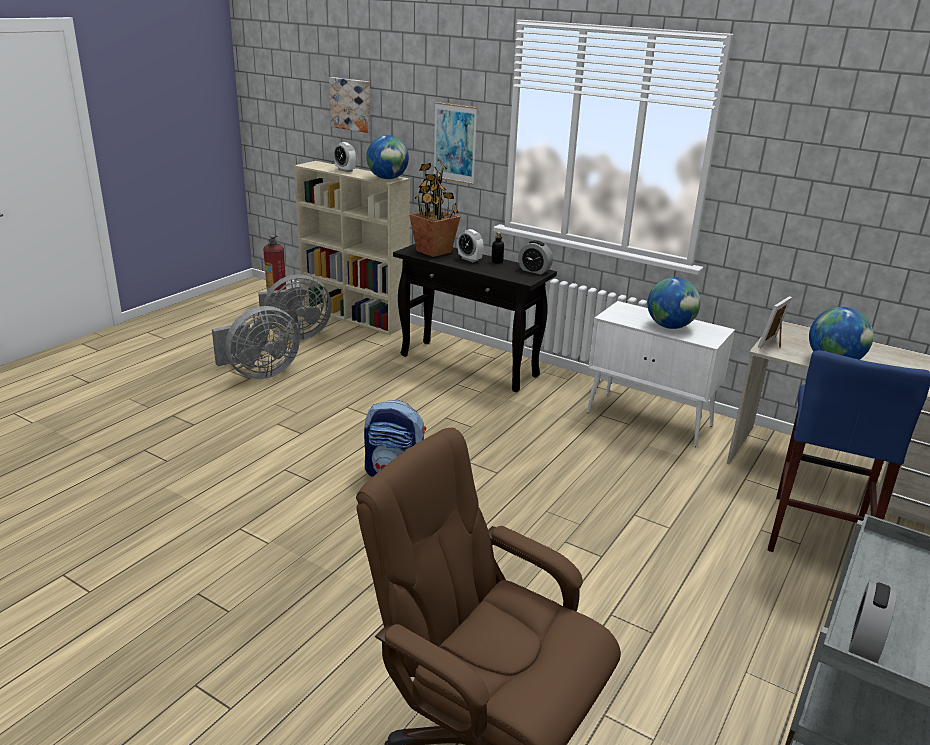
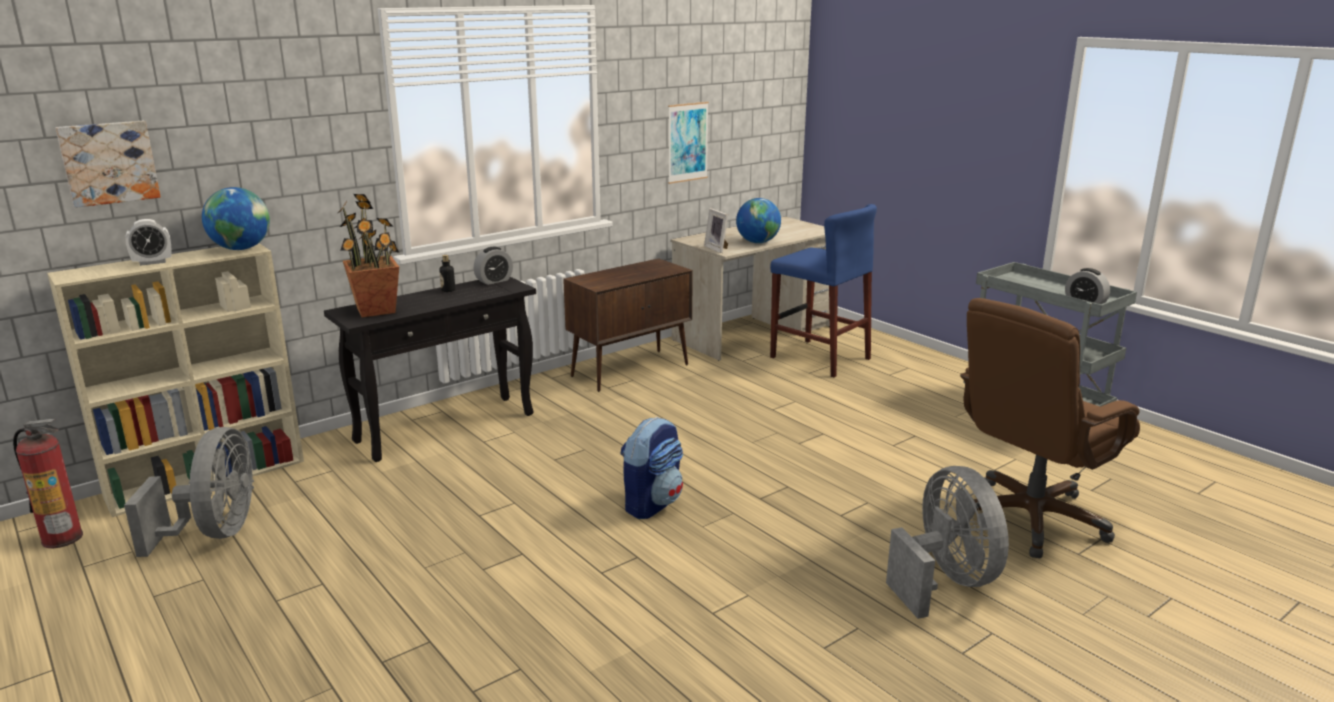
camera: 70 degrees left, 5 degrees down
grey fan [212,306,300,379] -> grey fan moved to [886,466,1009,619]
picture [434,102,477,185] -> picture moved to [668,102,709,184]
alarm clock [458,229,483,262] -> none
white cabinet [586,301,735,447] -> brown cabinet [563,258,693,392]
globe [647,277,700,329] -> none

